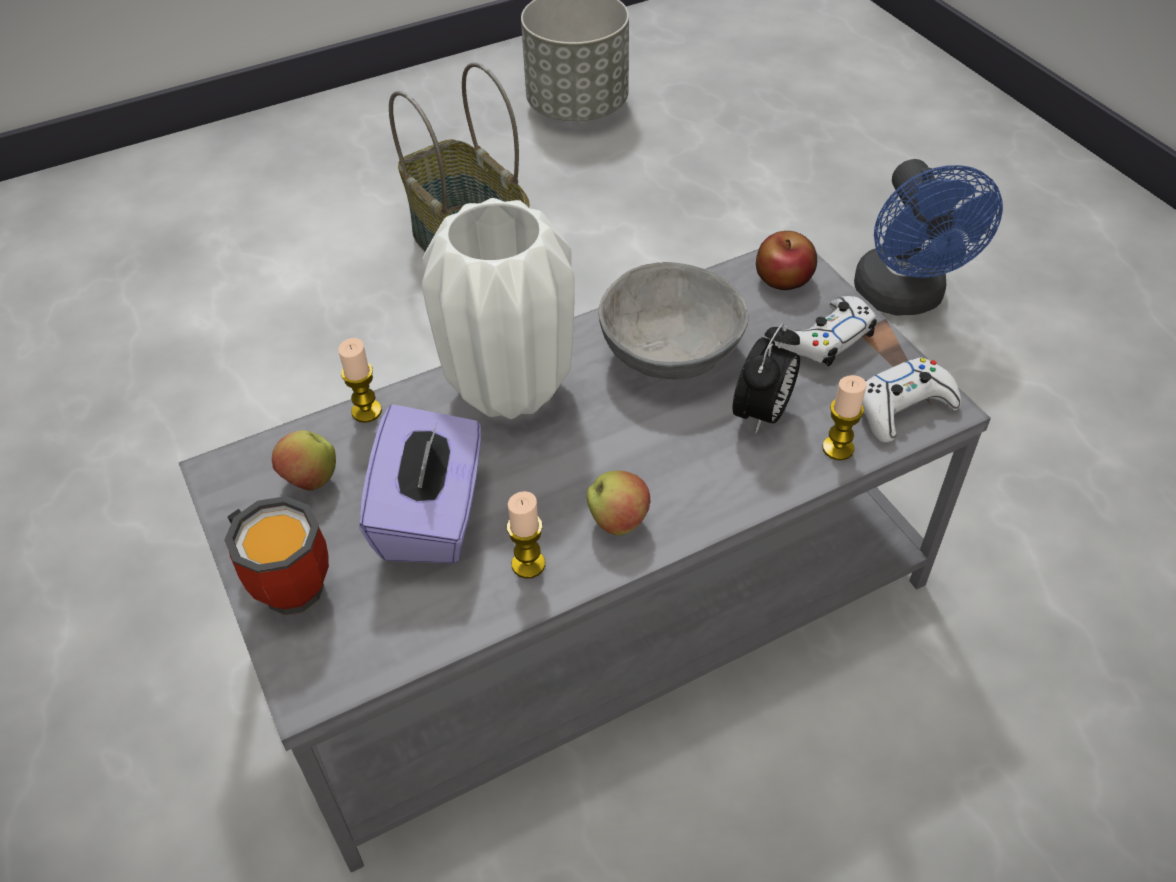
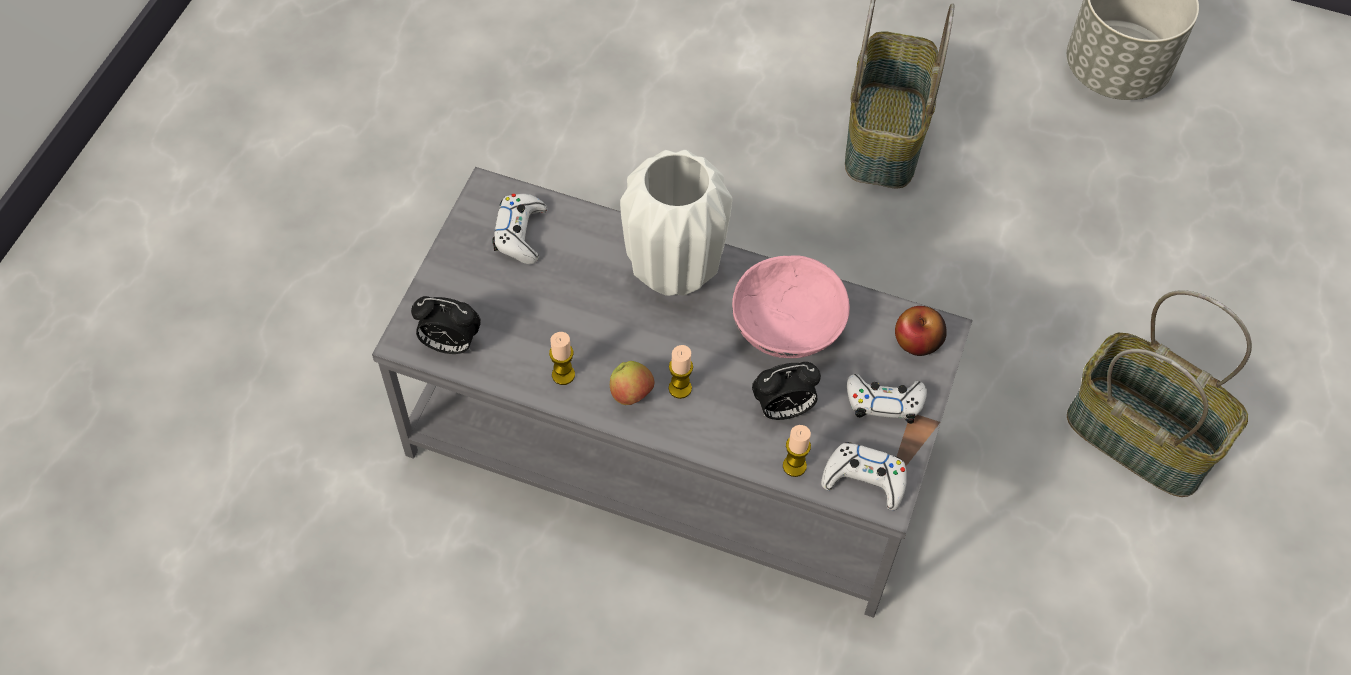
camera: 45 degrees right, 10 degrees up
mug [224,496,329,615] -> none
apple [272,430,336,491] -> white game controller [492,194,547,264]
candle [338,338,382,423] -> candle moved to [668,345,693,399]
purple tissue box [359,404,481,563] -> none
grey bowl [599,262,749,379] -> pink bowl [732,255,850,358]
blue fan [854,159,1003,316] -> basket [1067,290,1252,497]
none -> alarm clock [411,296,481,354]

